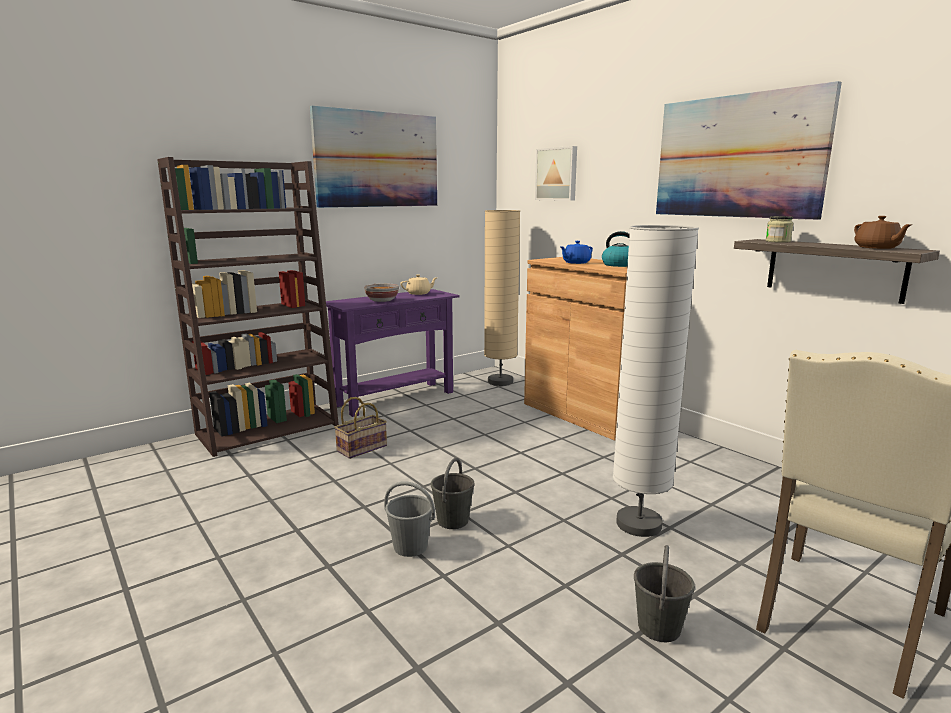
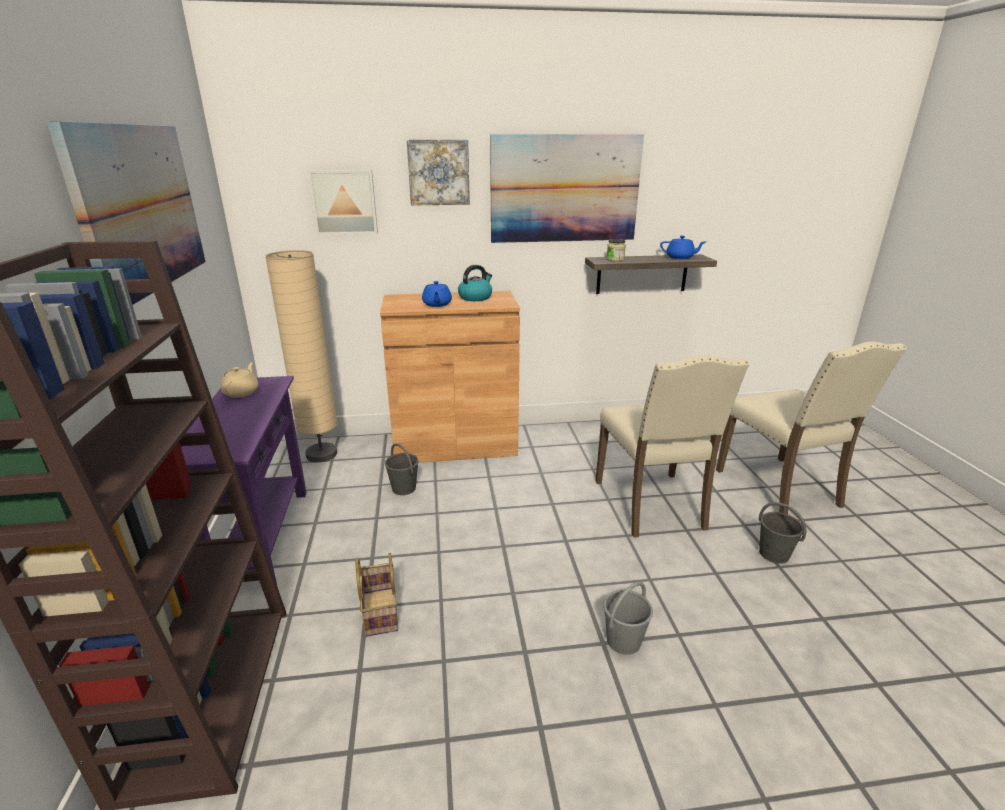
camera: 60 degrees left, 10 degrees up
bowl [364,283,399,302] -> none
grey bucket [430,458,475,529] -> grey bucket moved to [385,443,419,495]
white floor lamp [613,225,699,537] -> beige chair [596,355,749,538]
brown teapot [854,216,913,249] -> blue teapot [660,236,705,259]
none -> picture [407,140,470,206]

